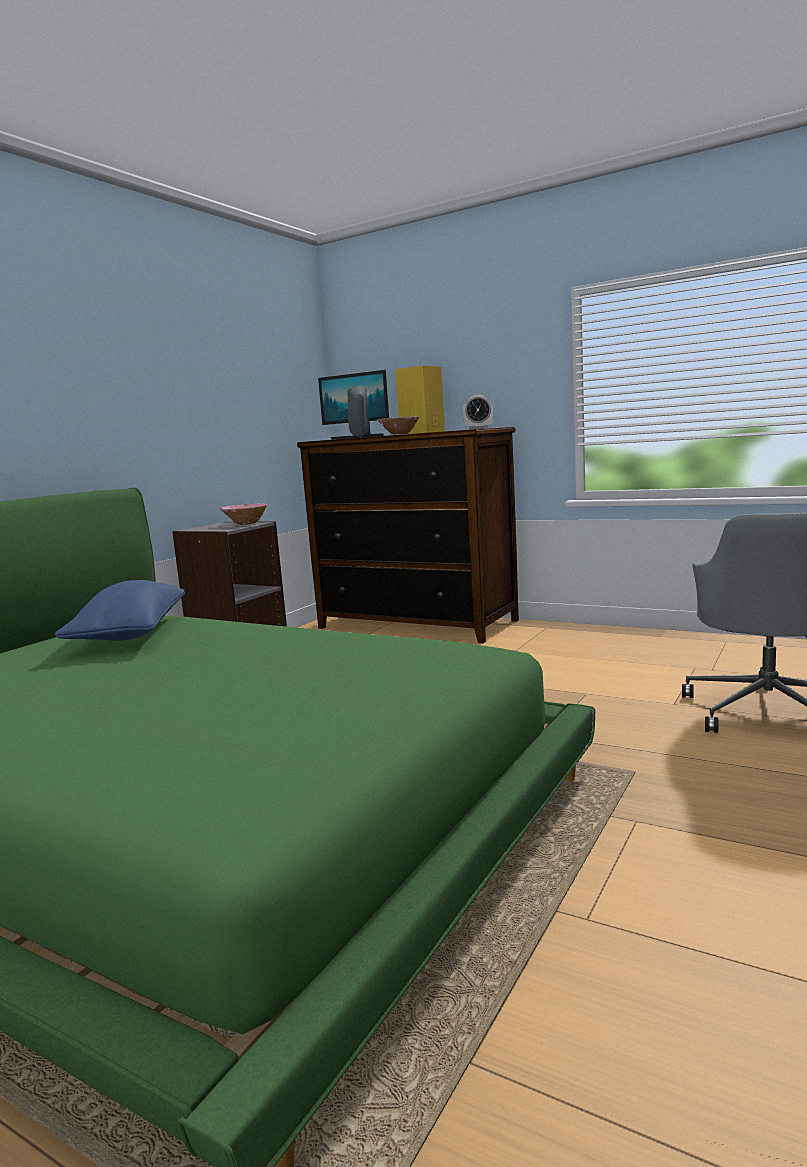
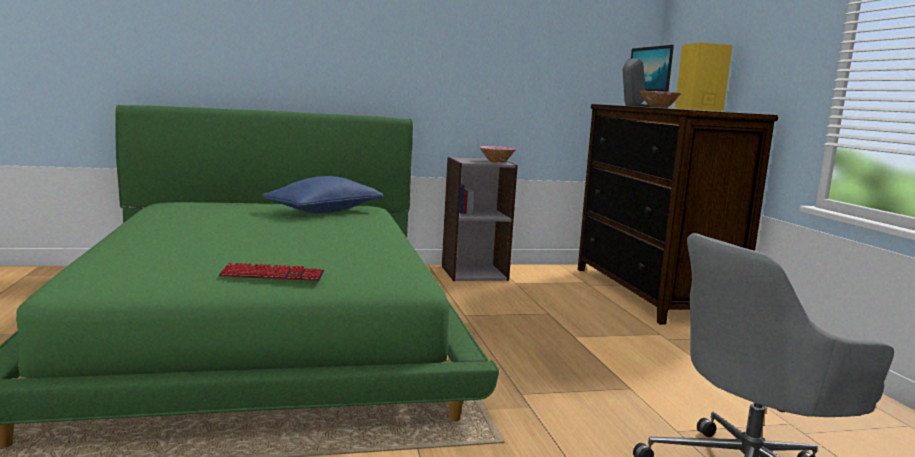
camera: 45 degrees right, 0 degrees up
alarm clock [463,395,493,429] -> none
none -> keyboard [219,263,324,281]

